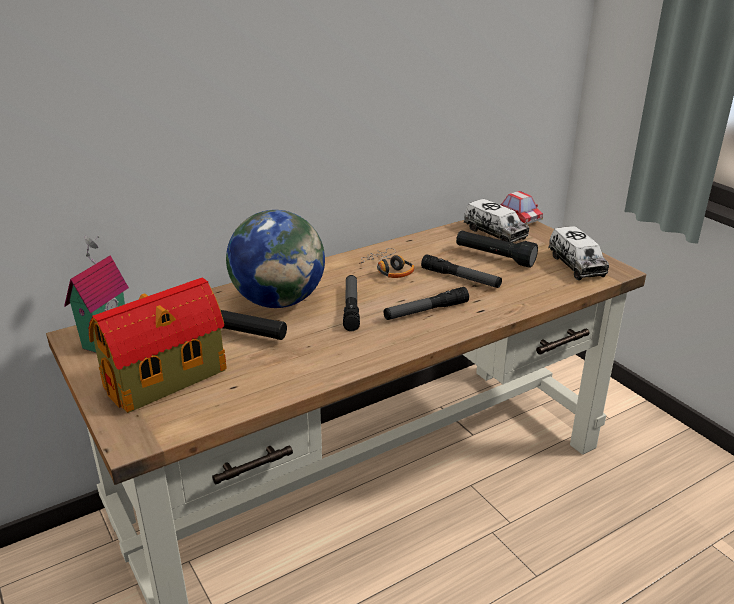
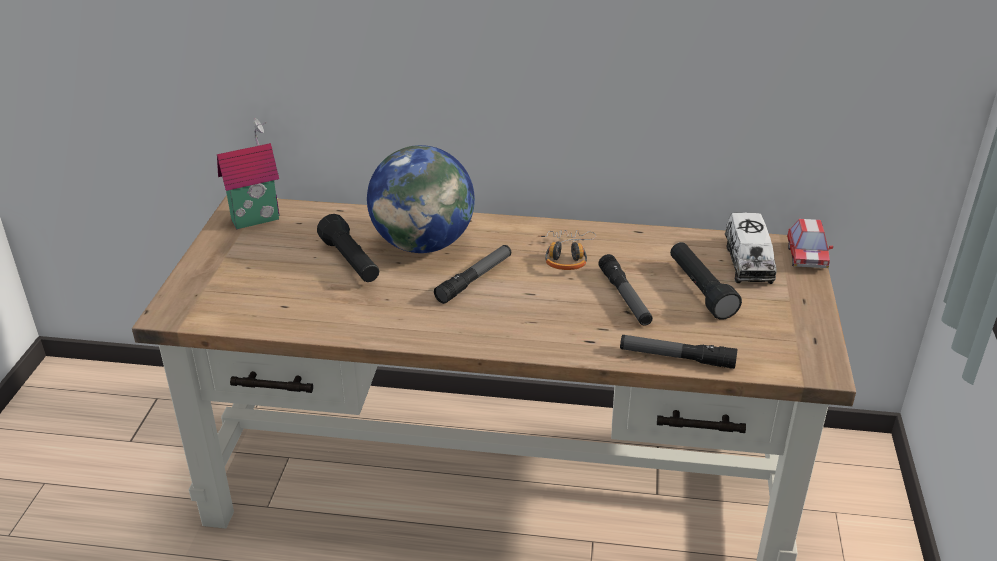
camera: 40 degrees right, 5 degrees up
toy house [88,277,227,413] -> none
flashlight [384,287,469,320] -> flashlight moved to [620,335,737,369]
toy truck [548,226,609,280] -> none

